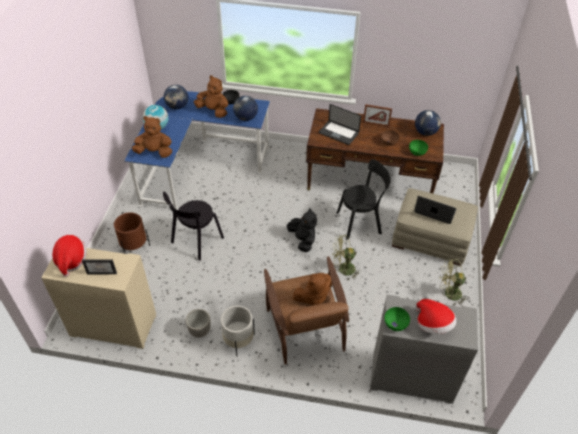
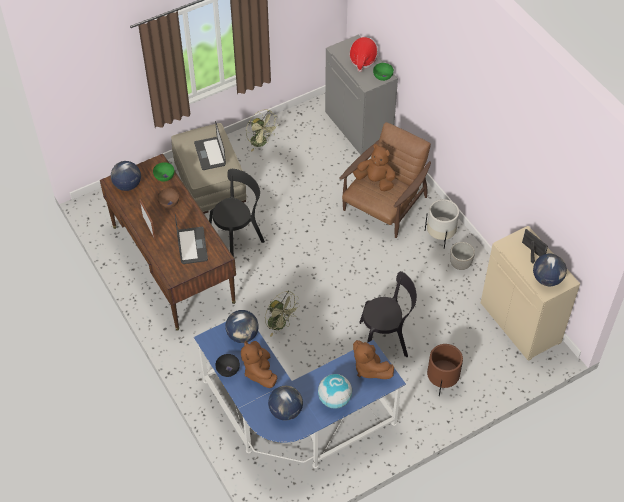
camera: 130 degrees left, 5 degrees up
hat [52,235,87,277] -> globe [533,254,567,286]
black plush toy [287,208,317,252] -> none
green fan [332,235,361,280] -> green fan moved to [265,291,300,337]
black chair [337,159,391,240] -> black chair turned 105 degrees clockwise [209,169,265,257]

